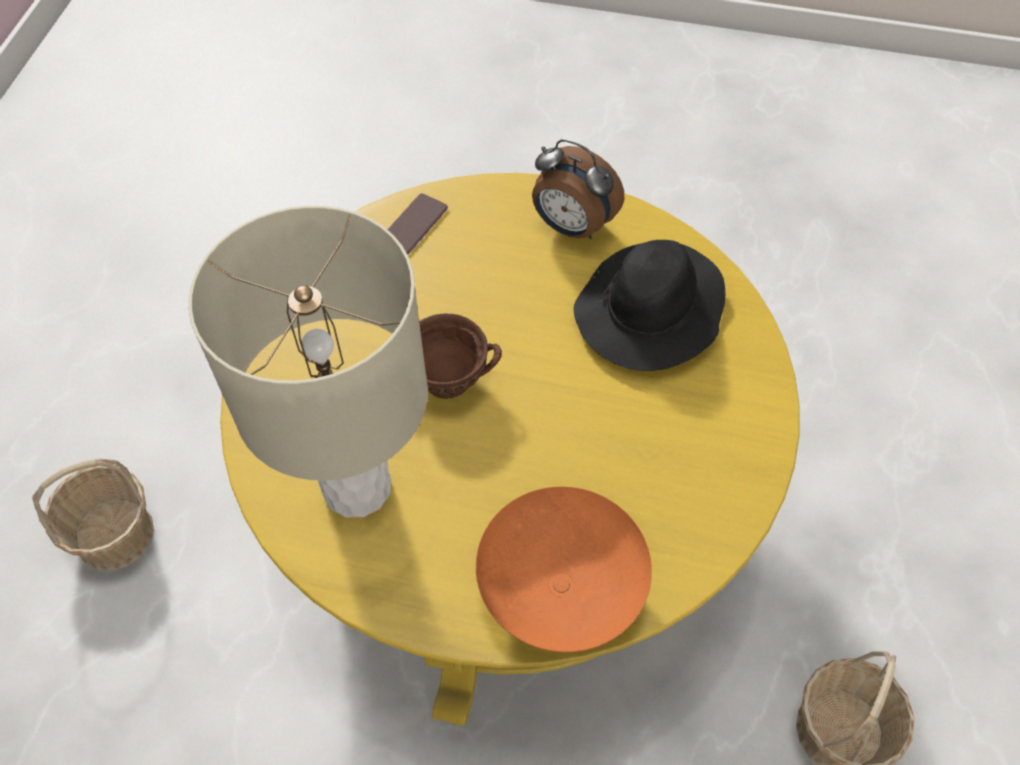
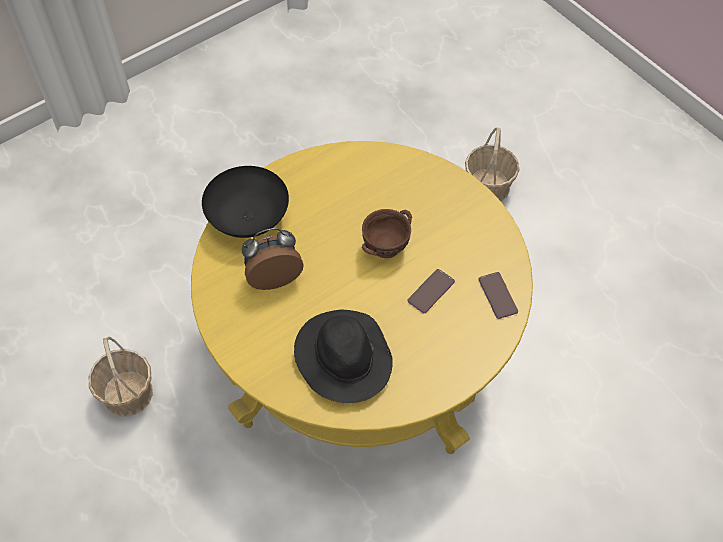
camera: 130 degrees right, 0 degrees up
beige table lamp [188,205,428,517] -> none
orange bowl [476,487,652,652] -> black bowl [202,166,289,238]
alarm clock [532,139,624,239] -> alarm clock moved to [242,228,304,290]
none -> phone [407,269,455,313]

